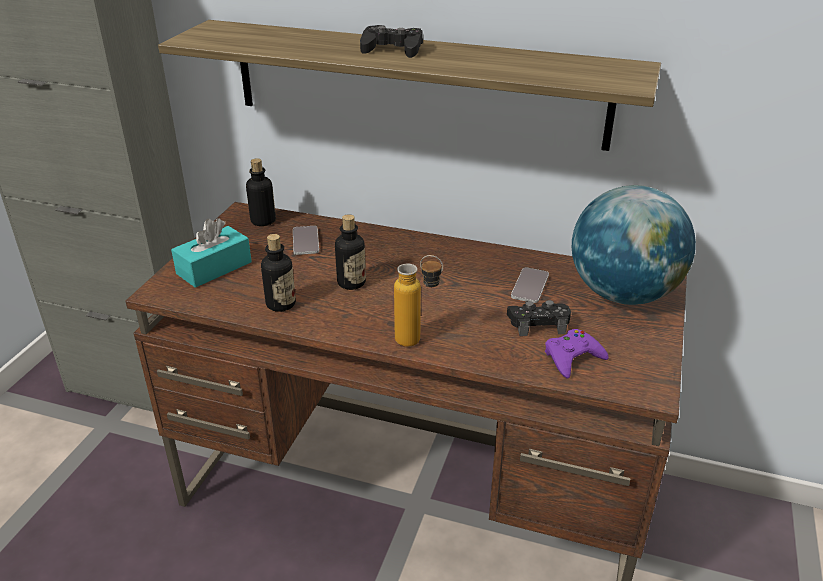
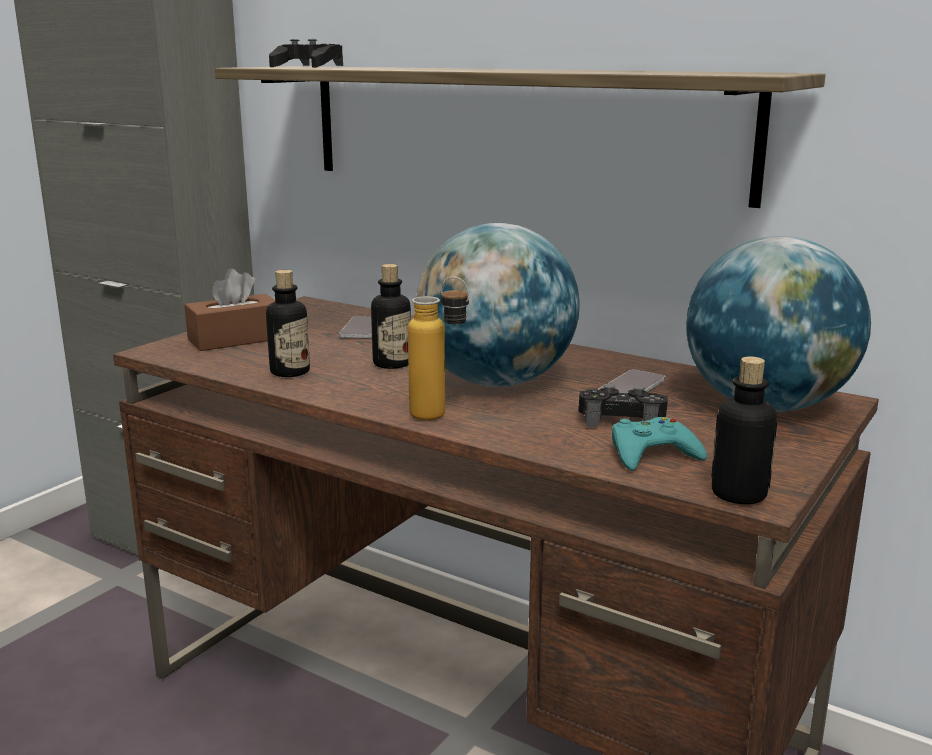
camera: 15 degrees right, 15 degrees down
turquoise tissue box [171,218,252,288] -> brown tissue box [184,268,275,351]
bottle [246,158,276,226] -> bottle moved to [711,356,777,504]
black game controller [360,25,423,58] -> black game controller moved to [269,39,343,68]
purple game controller [545,329,609,378] -> turquoise game controller [612,417,707,471]
none -> globe [416,223,580,387]

